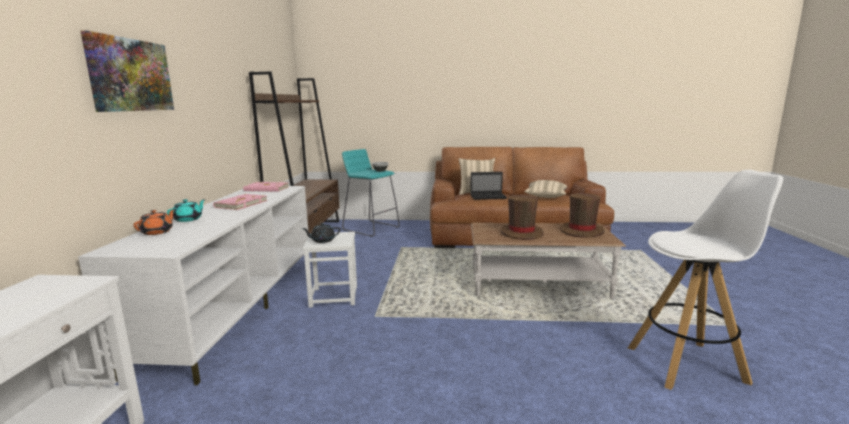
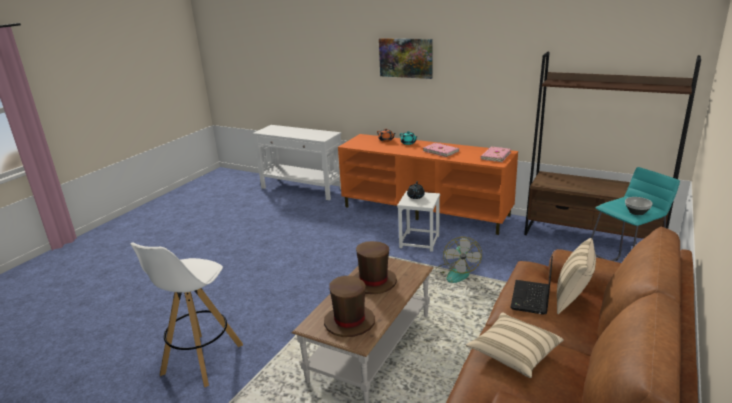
camera: 115 degrees right, 10 degrees up
white tv stand [78,186,308,385] -> orange tv stand [338,134,518,235]
none -> fan [435,237,482,283]

